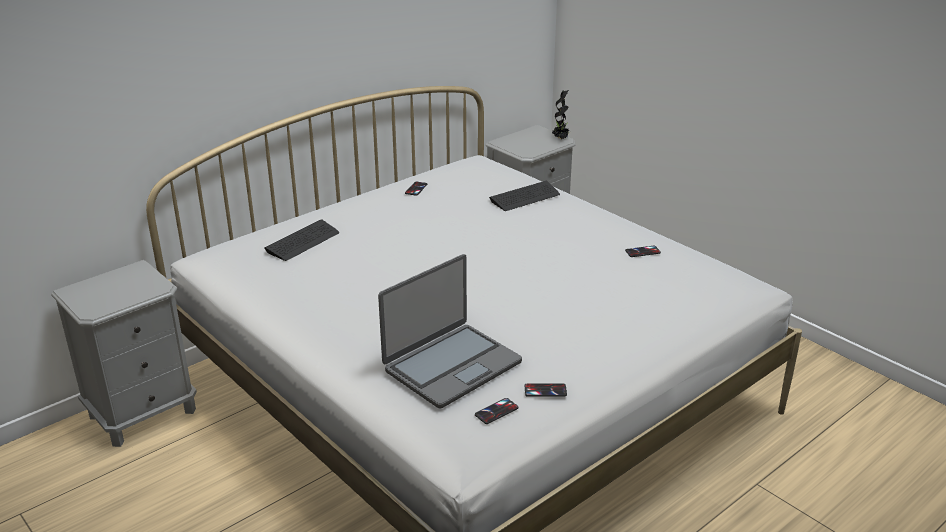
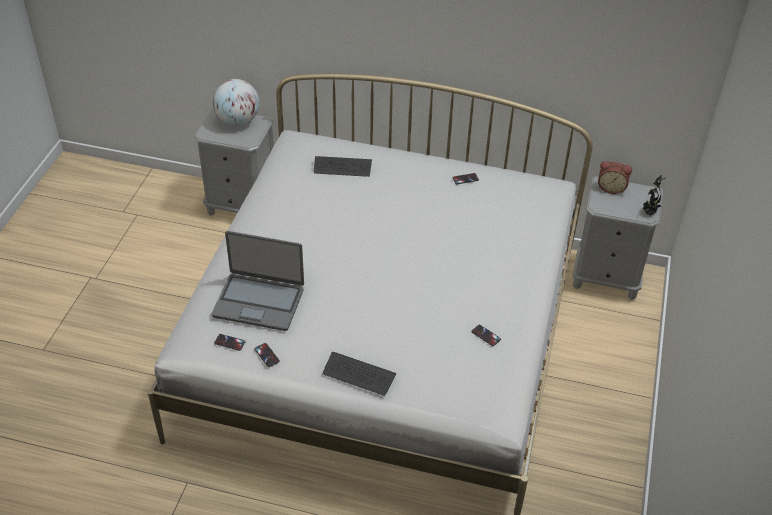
camera: 55 degrees right, 15 degrees up
keyboard [489,181,560,211] -> keyboard moved to [323,352,396,396]
none -> globe [213,79,259,126]
none -> alarm clock [598,161,632,194]

